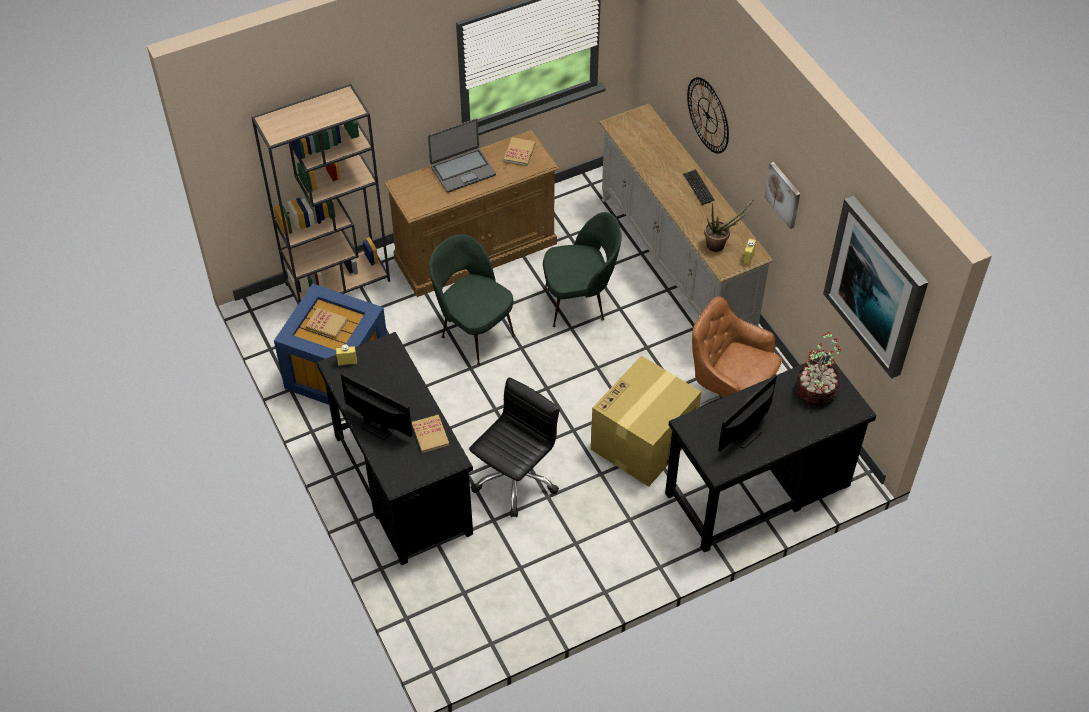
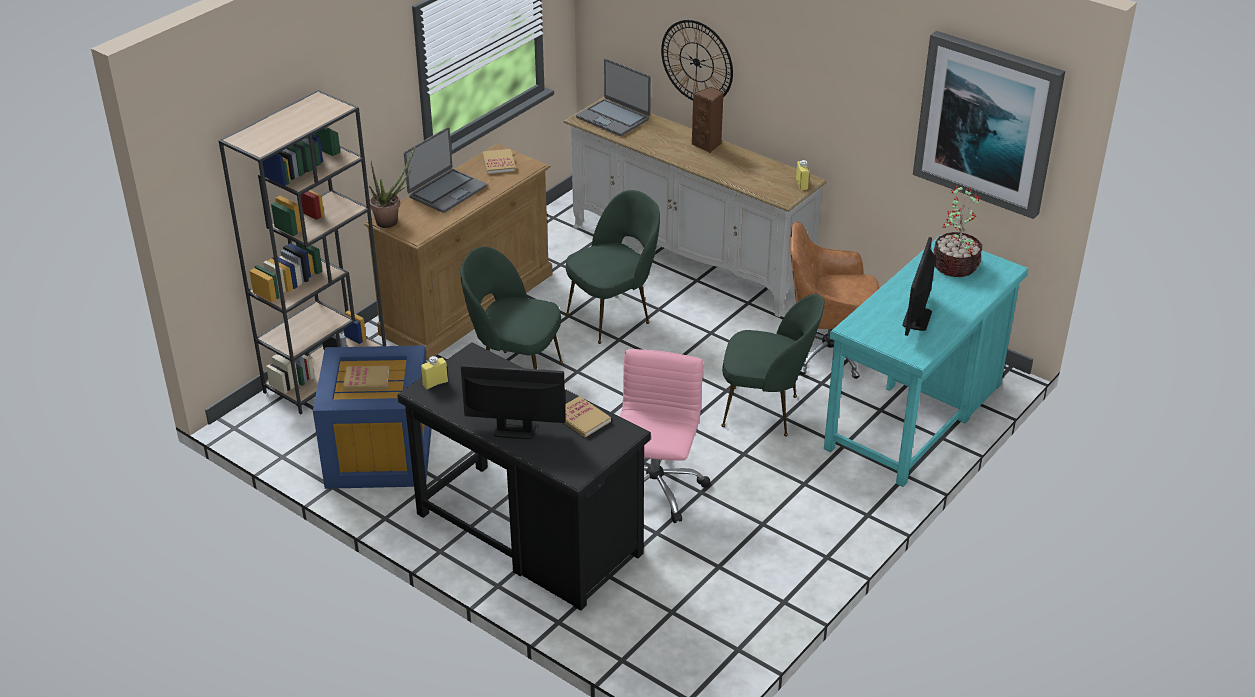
camera: 25 degrees left, 15 degrees down
black office chair [469,377,560,517] -> pink office chair [620,349,711,523]
cardboard box [591,356,701,487] -> green chair [722,294,825,437]
black desk [665,353,876,552] -> turquoise desk [824,235,1028,487]
keyboard [683,169,715,205] -> brown speaker [692,87,724,153]
potted plant [704,199,754,252] -> potted plant moved to [369,146,416,228]
picture [764,162,800,229] -> none
none -> laptop [576,59,651,136]

